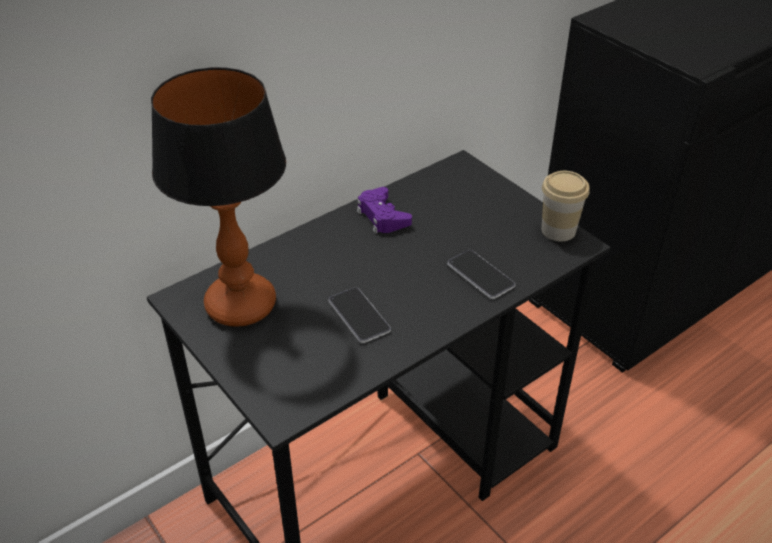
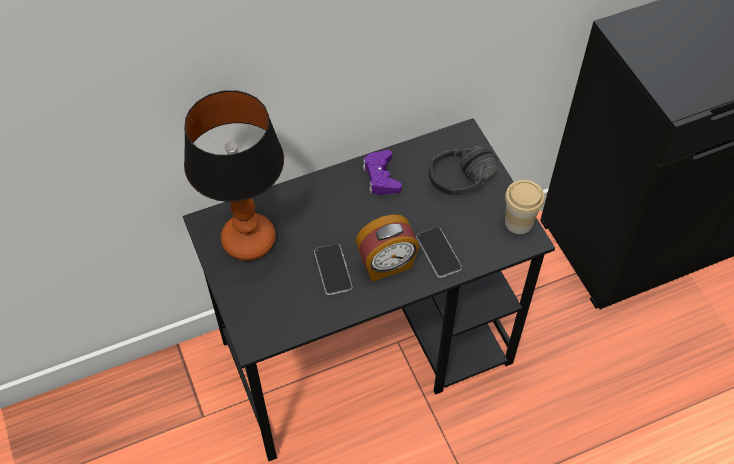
camera: 15 degrees right, 15 degrees up
none -> alarm clock [356,214,420,282]
none -> black headphones [429,146,498,196]

